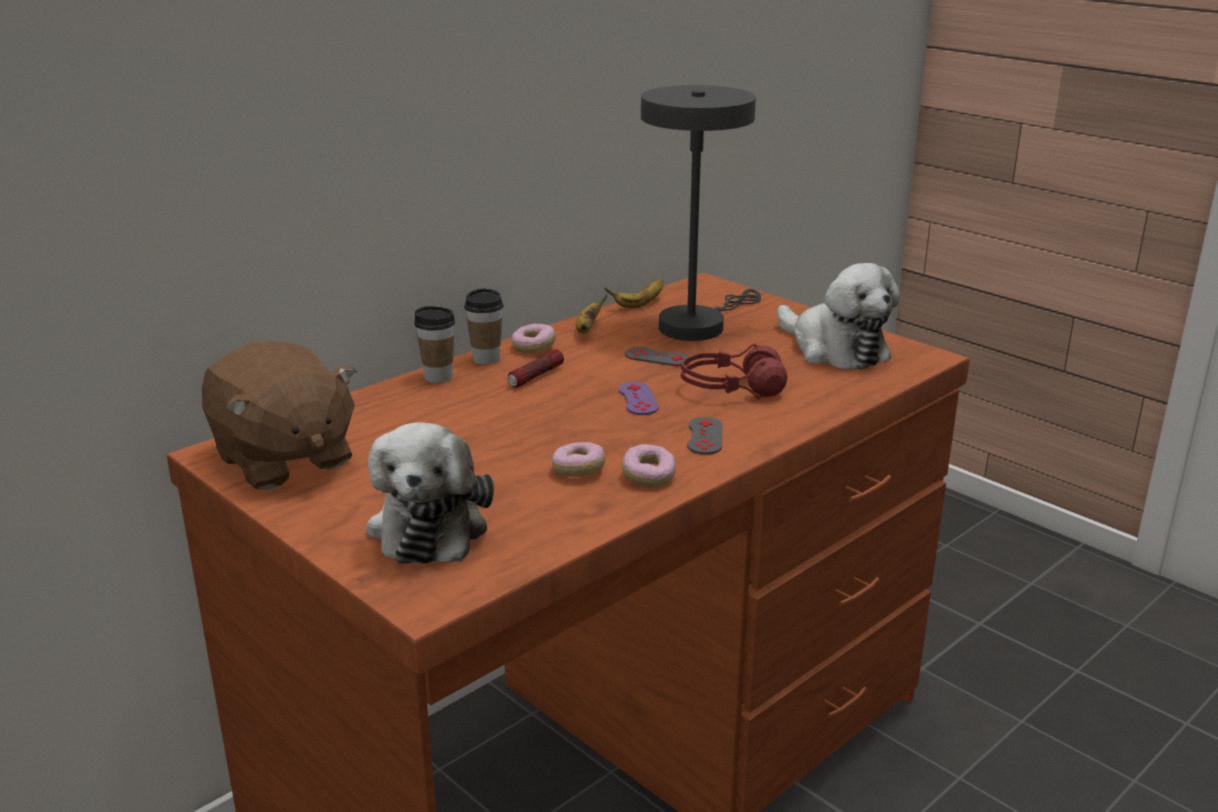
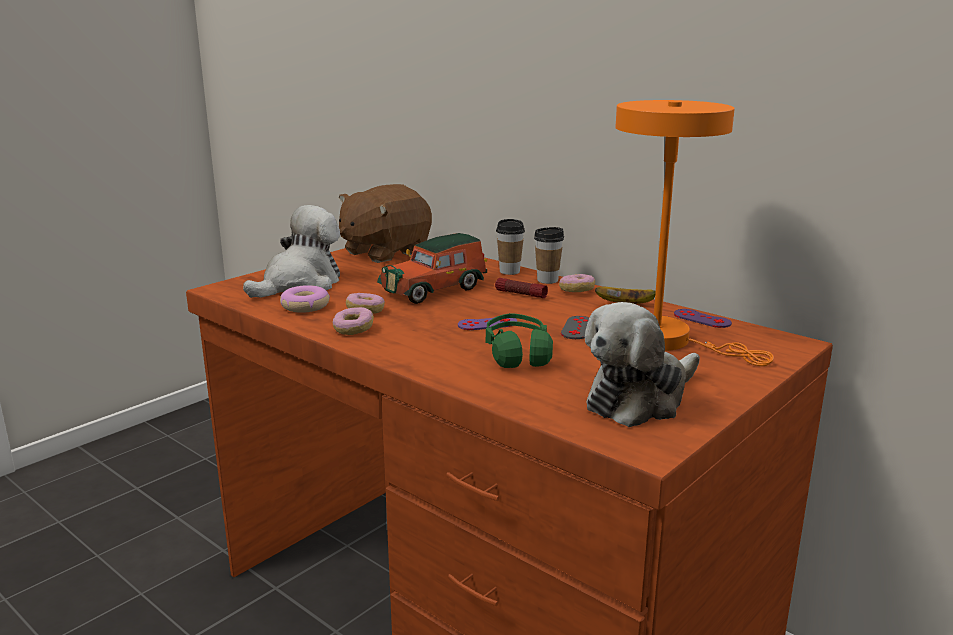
camera: 85 degrees right, 5 degrees down
plush toy [366,422,494,564] -> plush toy turned 135 degrees clockwise [243,205,340,298]
banana [604,279,664,308] -> purple game controller [674,309,732,328]
grey table lamp [641,85,761,341] -> orange table lamp [615,100,774,366]
red headphones [681,343,788,399] -> green headphones [486,313,553,368]
grey game controller [687,417,723,455] -> none
none -> donut [280,285,330,313]
none -> toy car [377,233,487,304]

